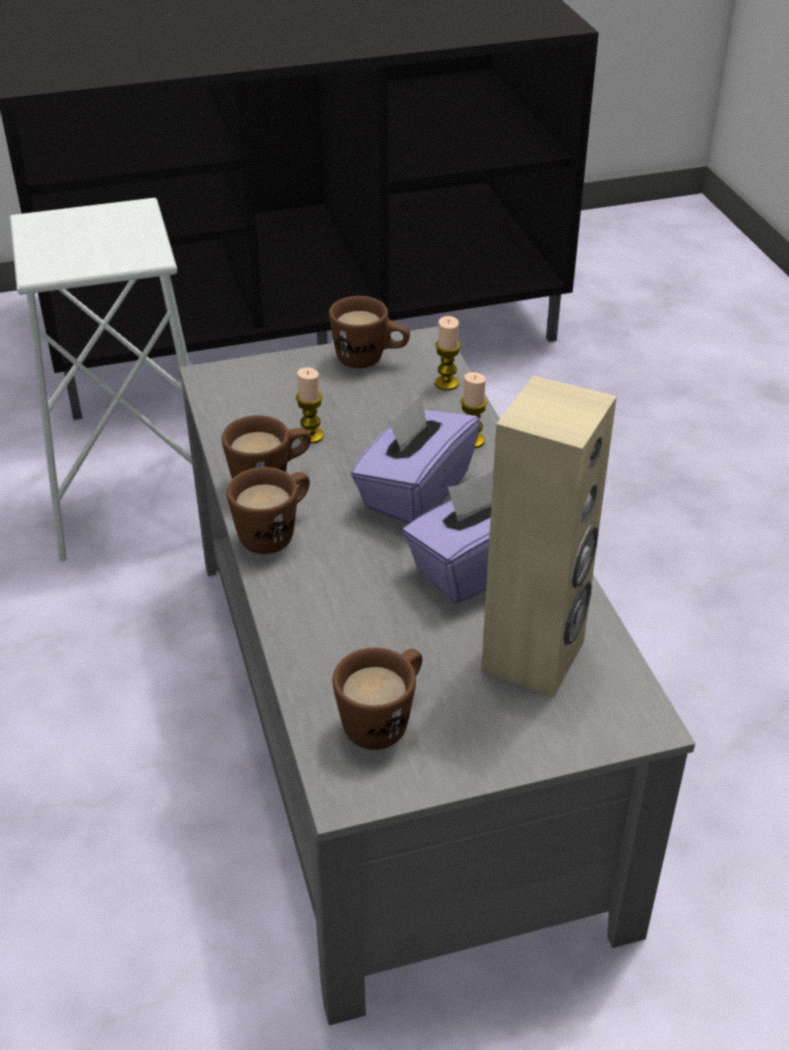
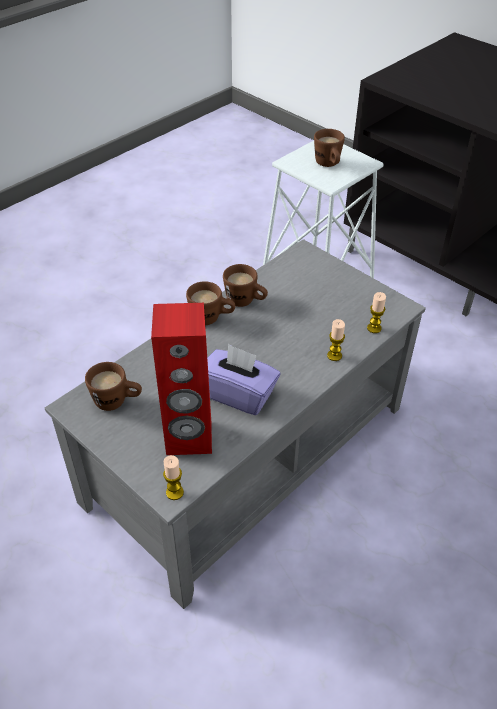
camera: 60 degrees right, 5 degrees up
candle [296,367,324,444] -> candle moved to [163,455,184,500]
brown mug [329,296,410,368] -> brown mug moved to [314,129,345,167]
purple tissue box [351,394,480,524] -> none
beige speaker [481,376,617,698] -> red speaker [151,303,212,455]

